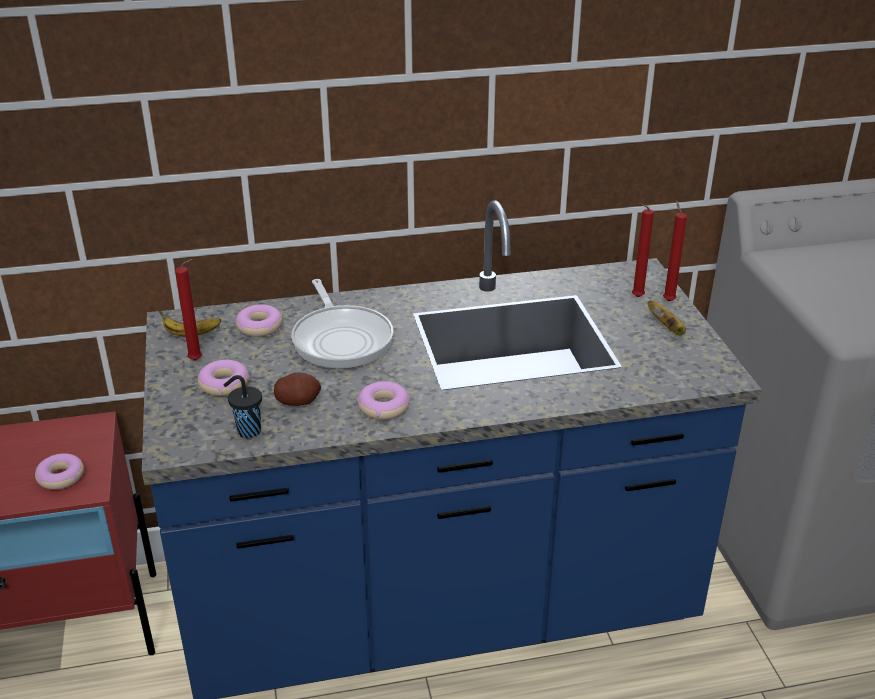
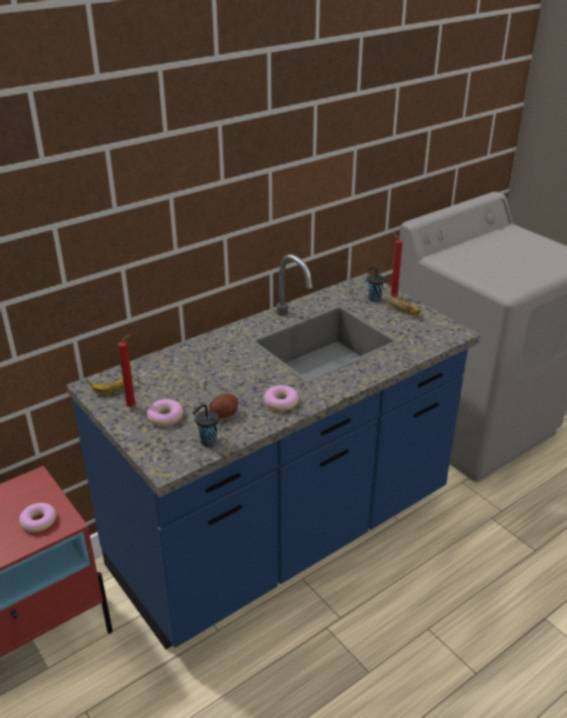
camera: 25 degrees left, 0 degrees up
donut [236,304,283,337] -> none
frying pan [291,279,393,369] -> none
red candle [632,203,654,297] -> black cup [367,266,385,302]

